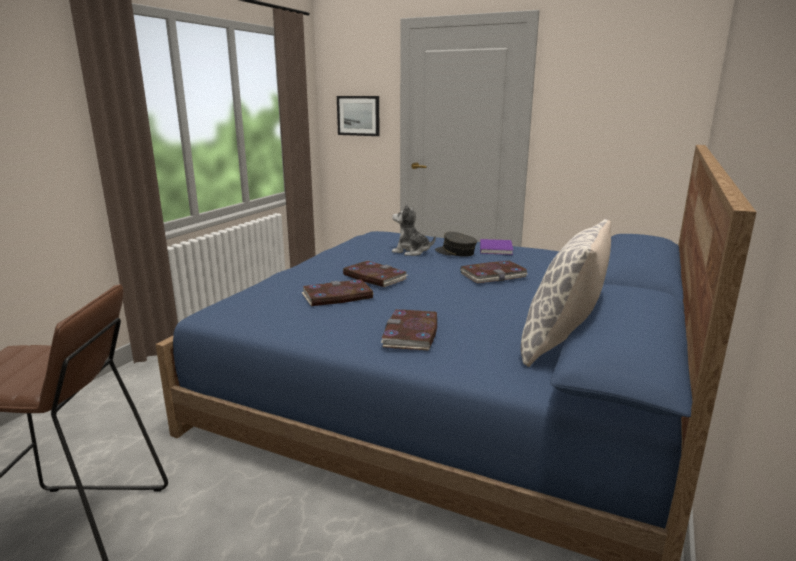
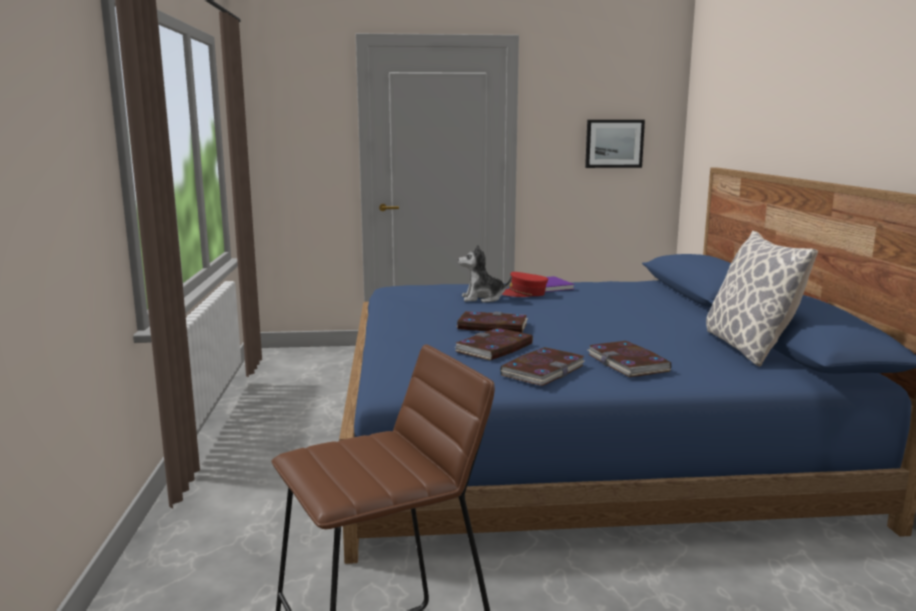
camera: 30 degrees left, 5 degrees down
picture [337,96,380,136] -> picture moved to [585,120,645,168]
grey cap [435,232,477,257] -> red cap [502,272,548,297]
book [461,261,528,283] -> book moved to [500,347,584,386]

